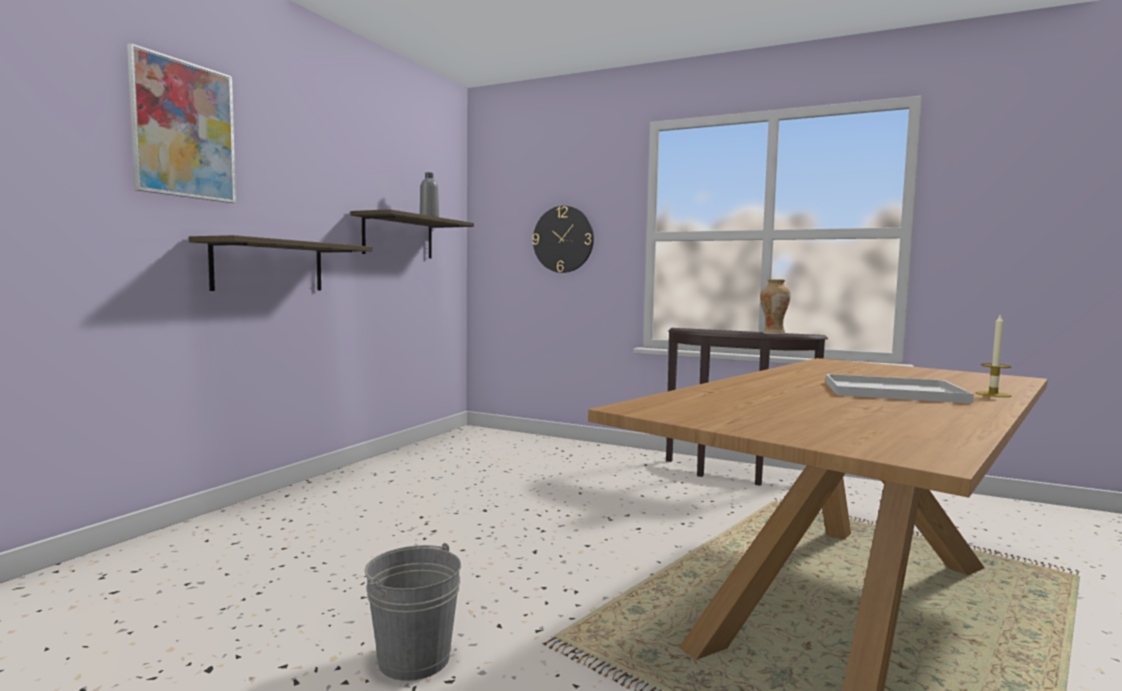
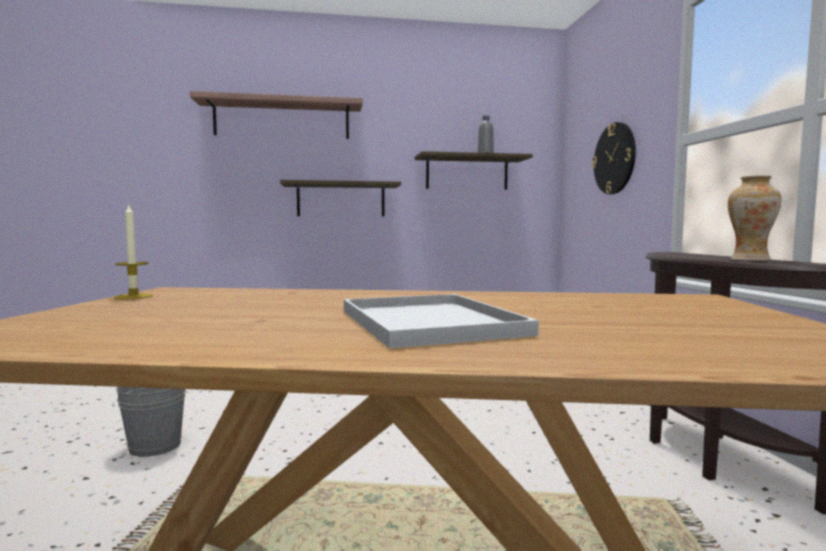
camera: 55 degrees right, 0 degrees up
picture [127,43,236,203] -> shelf [190,91,363,139]
candle [975,313,1012,397] -> candle moved to [114,203,153,299]

